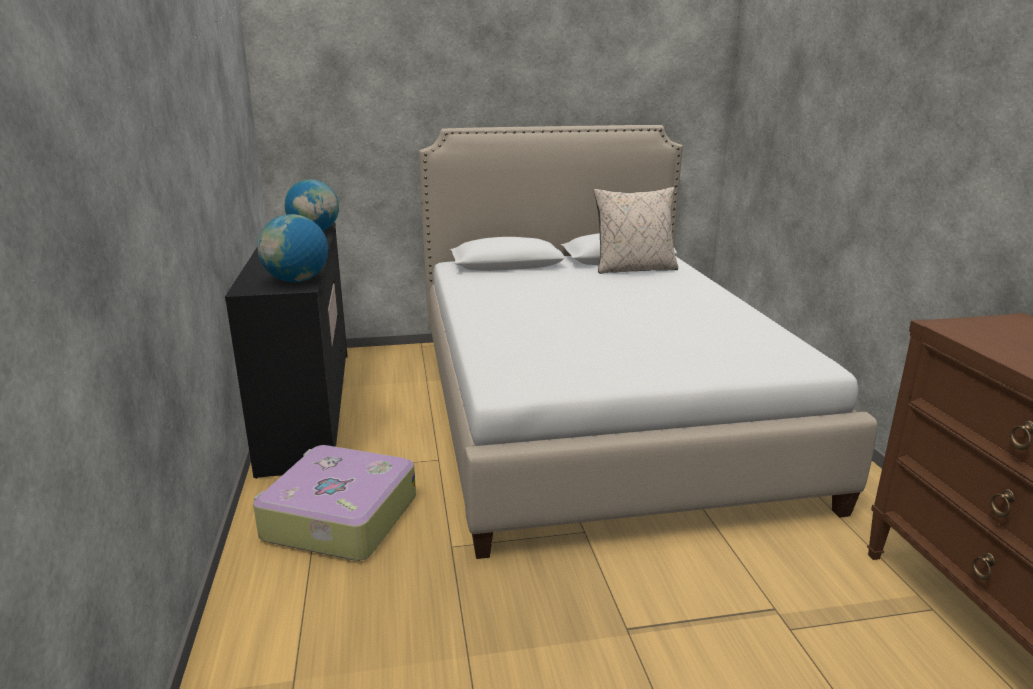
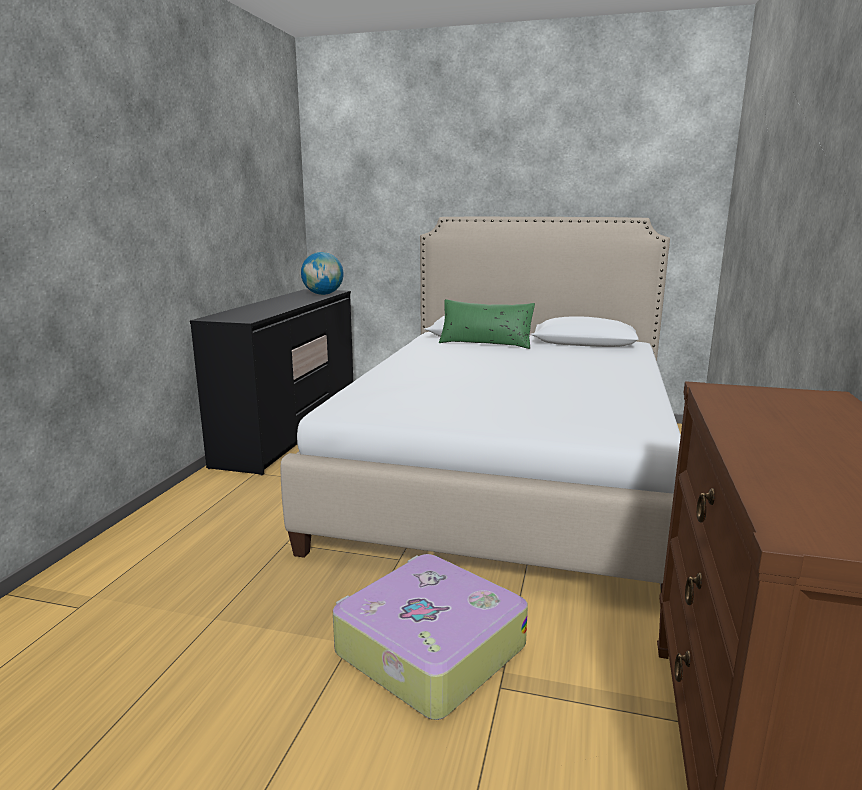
camera: 25 degrees right, 5 degrees down
suitcase [253,445,416,561] -> suitcase moved to [333,554,528,720]
globe [257,214,328,282] -> none
beige pillow [594,187,678,274] -> none
none -> green pillow [439,299,535,349]

